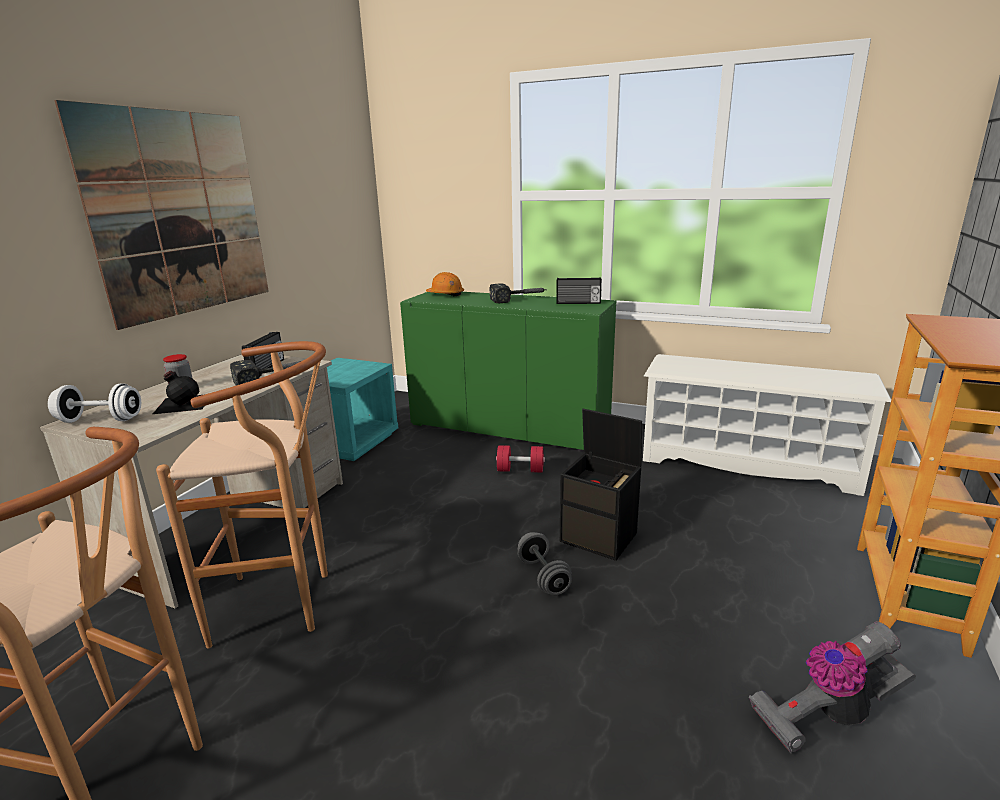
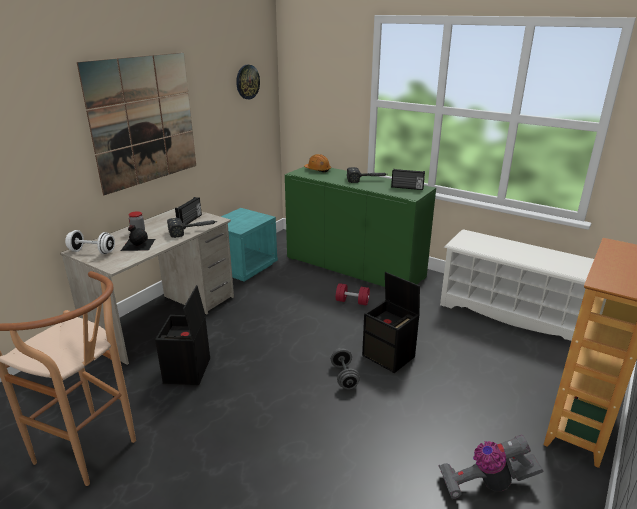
camera: 10 degrees right, 5 degrees up
brown stool [156,341,328,648] -> black storage box [155,285,210,385]
none -> wall clock [236,65,260,99]

